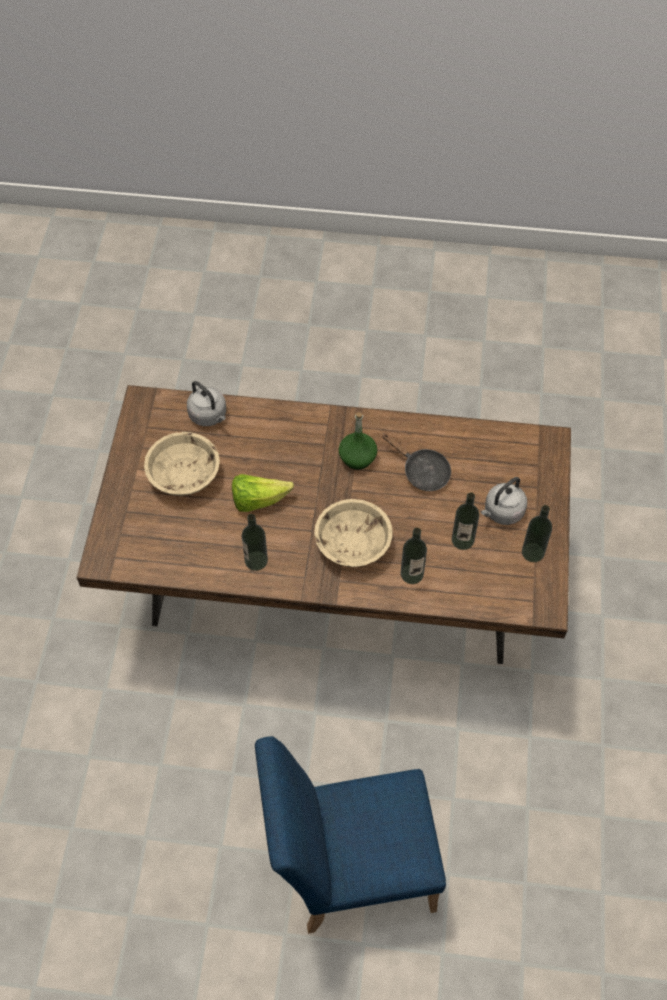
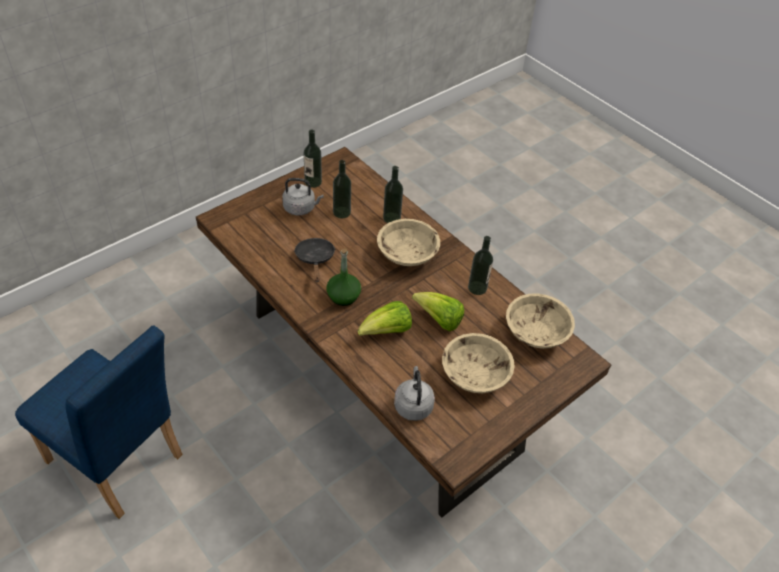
camera: 140 degrees left, 10 degrees down
blue chair [255,736,446,934] -> blue chair moved to [15,326,183,519]
none -> lettuce [358,301,412,336]
none -> beige bowl [506,293,575,349]

